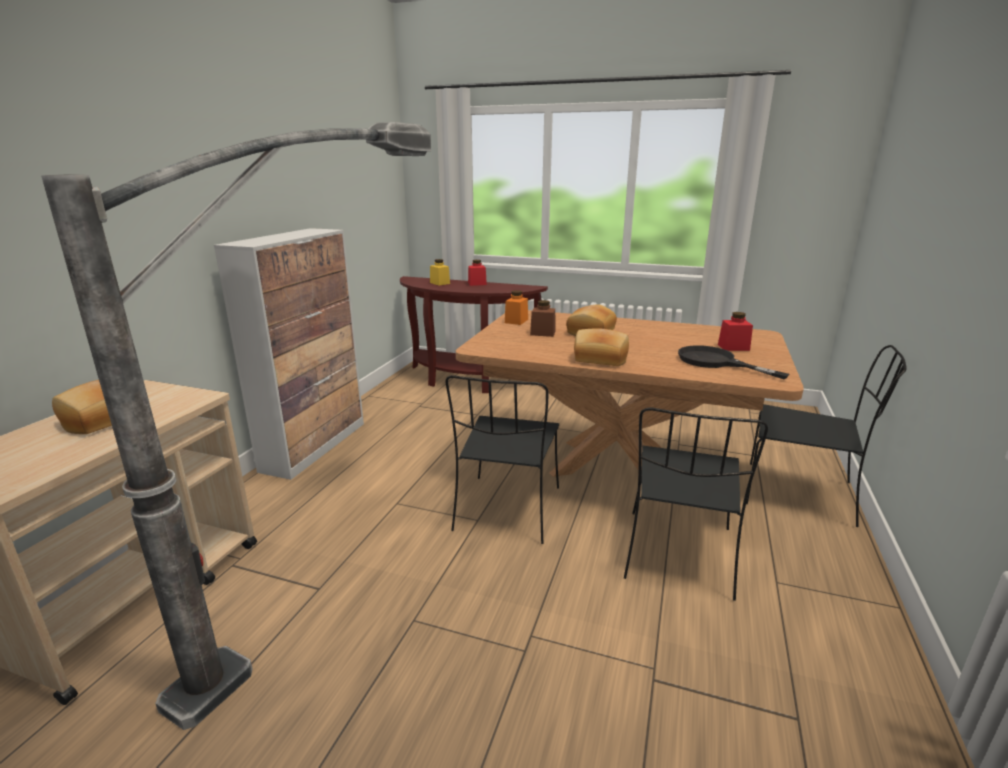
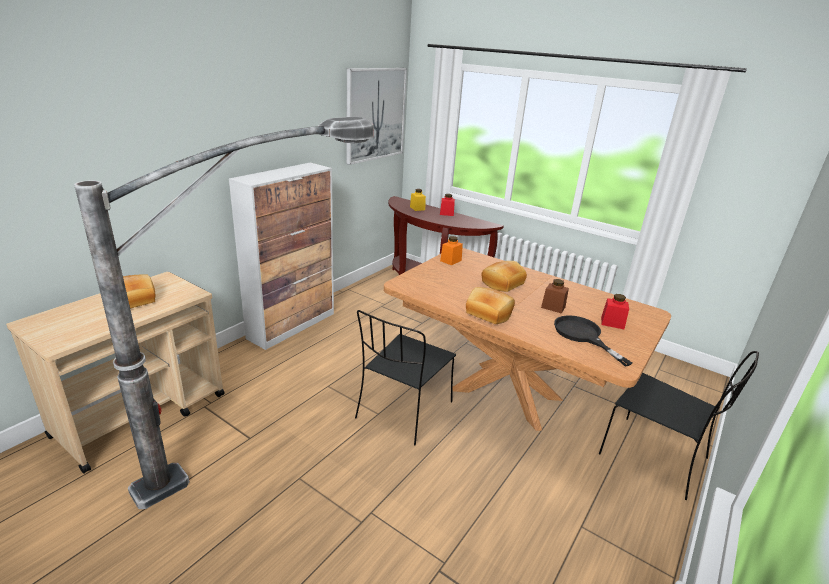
camera: 15 degrees right, 5 degrees up
brown jar [530,300,556,337] -> brown jar moved to [541,279,569,314]
black chair [624,407,768,601] -> none
none -> picture [347,68,407,165]

